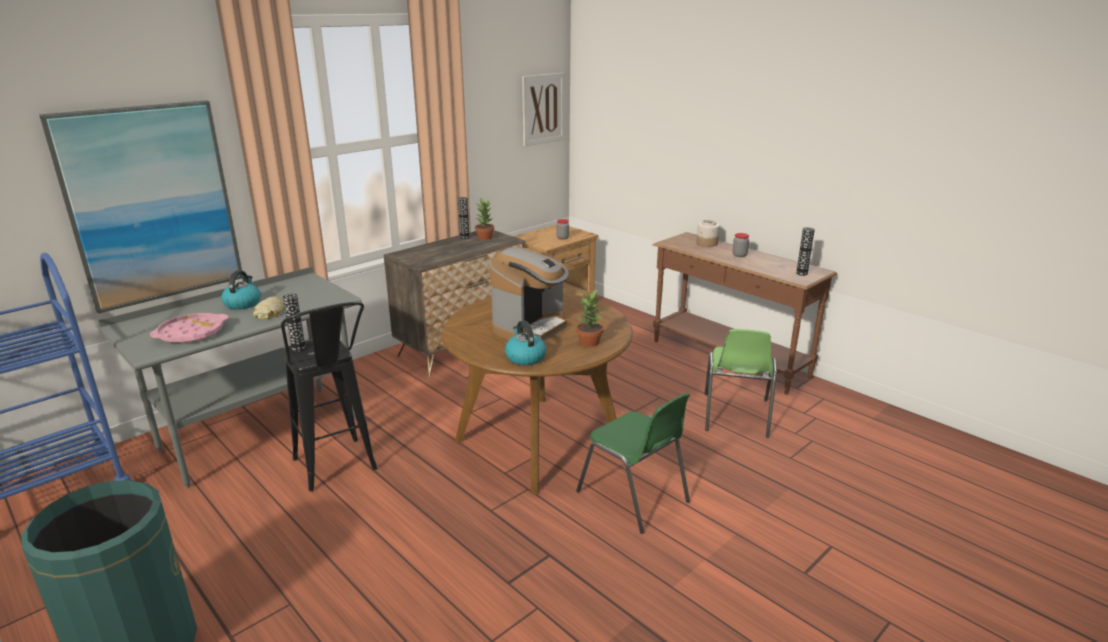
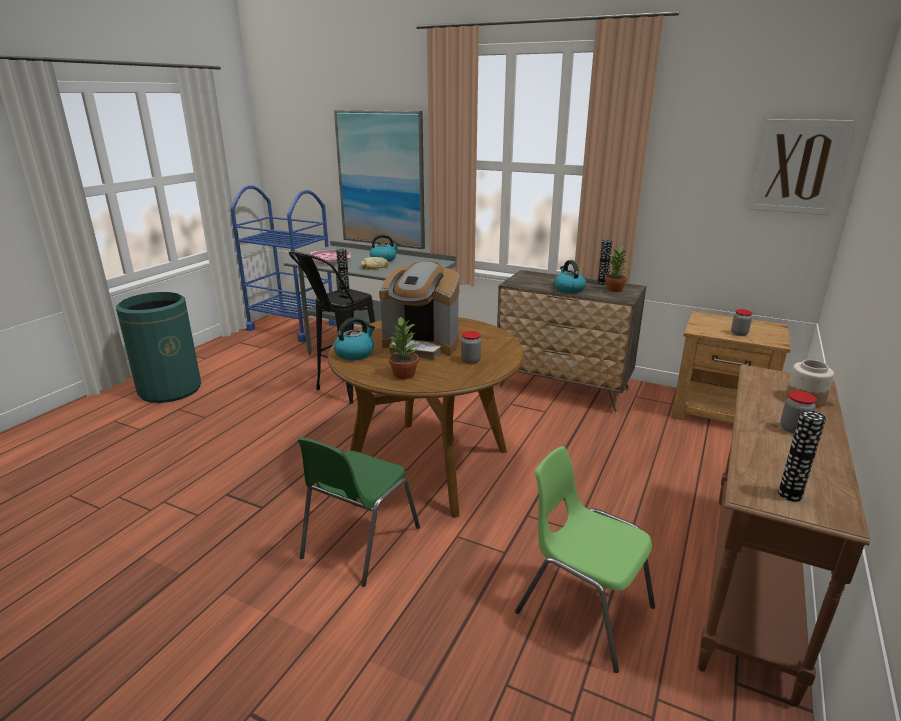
camera: 70 degrees right, 0 degrees up
green chair [705,329,777,438] -> green chair turned 45 degrees clockwise [515,446,655,673]
none -> jar [461,331,481,364]
none -> kettle [554,260,586,293]

